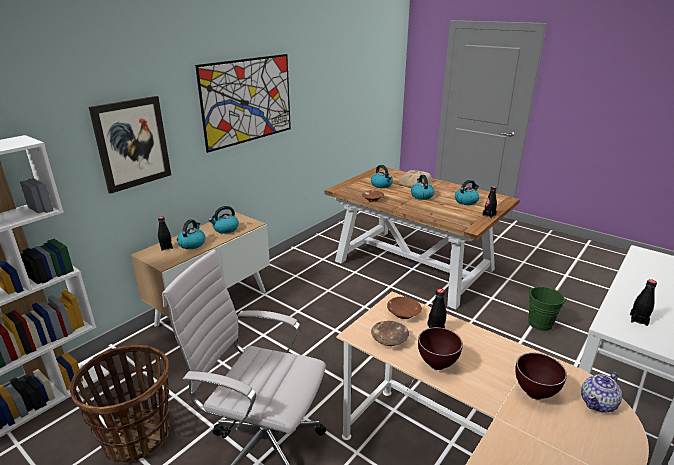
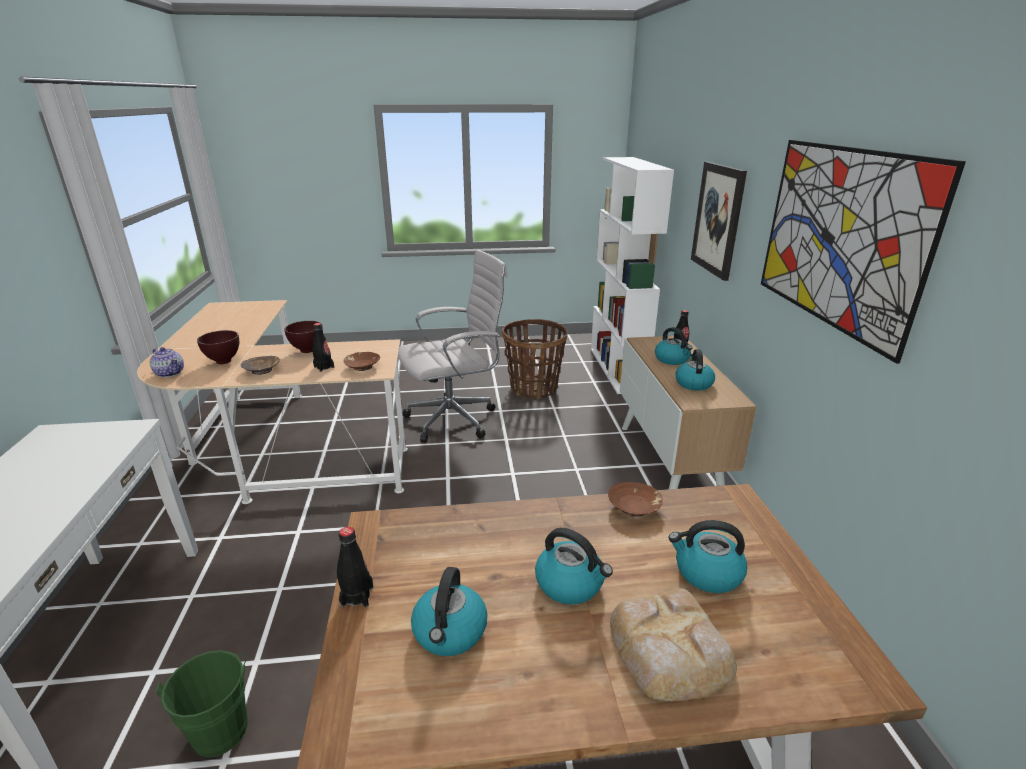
camera: 135 degrees right, 0 degrees up
brown bowl [371,321,409,346] -> brown bowl moved to [241,356,280,375]
teapot [581,372,622,413] -> teapot turned 120 degrees clockwise [150,347,184,378]
black bottle [630,279,657,326] -> none

